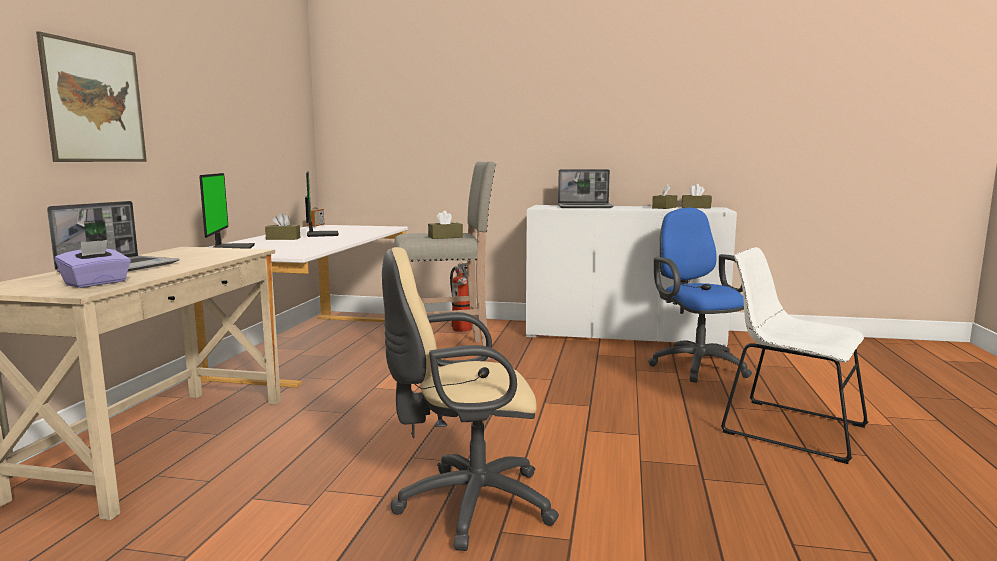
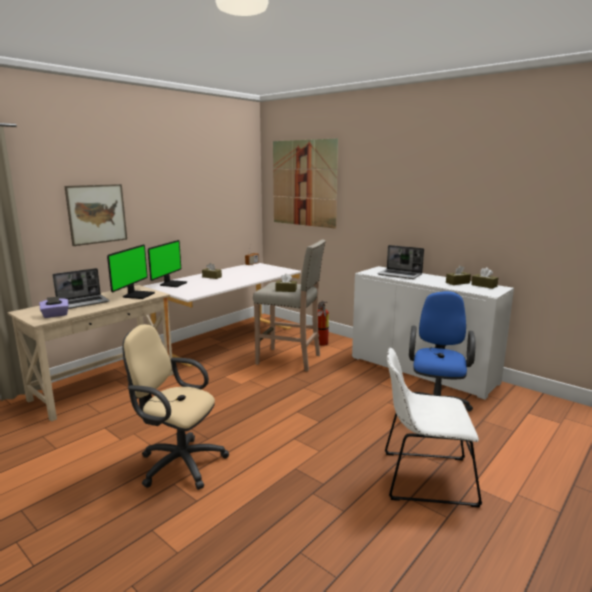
camera: 30 degrees right, 5 degrees up
monitor [305,171,339,237] -> monitor moved to [107,244,155,299]
white chair [721,247,868,464] -> white chair turned 60 degrees counterclockwise [385,348,482,508]
none -> picture [273,138,338,229]

